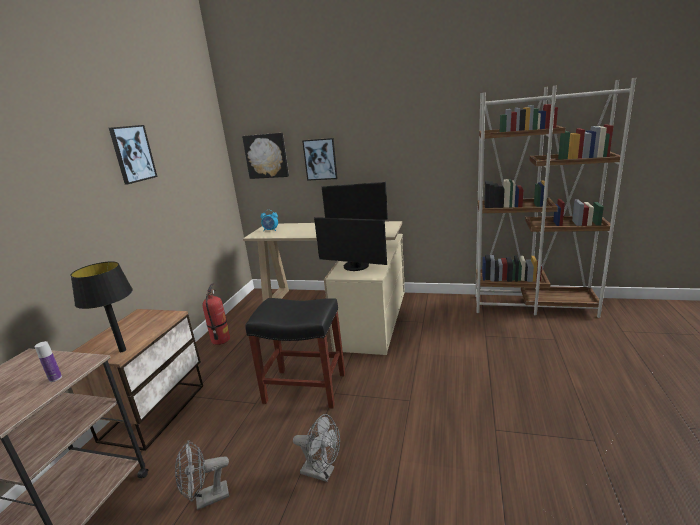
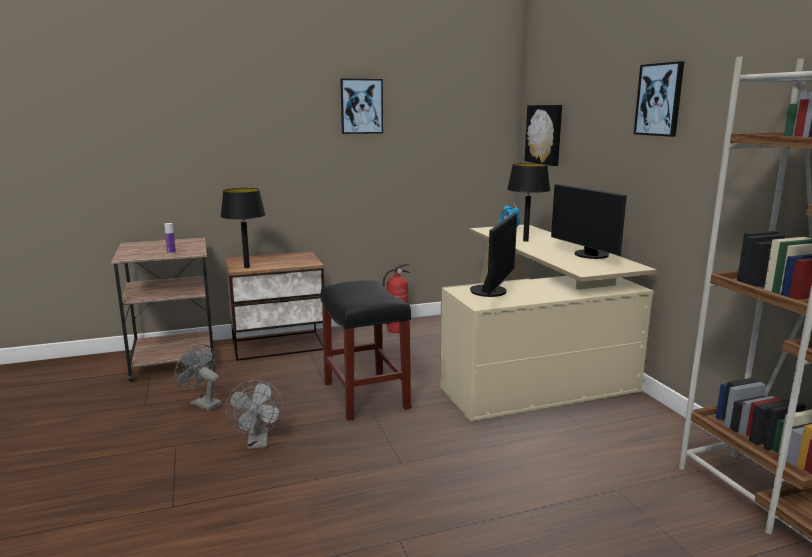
camera: 55 degrees right, 5 degrees down
picture [302,138,338,181] -> picture moved to [634,61,684,137]
monitor [314,217,387,271] -> monitor turned 150 degrees counterclockwise [470,212,517,297]
none -> black table lamp [507,163,550,242]

